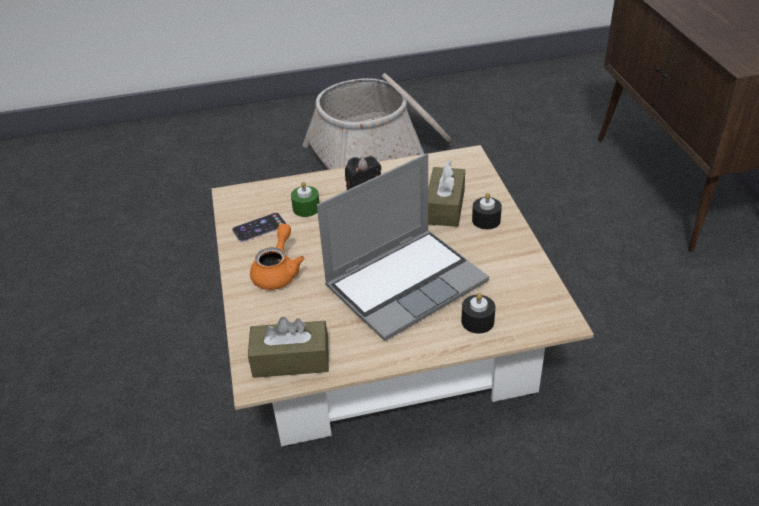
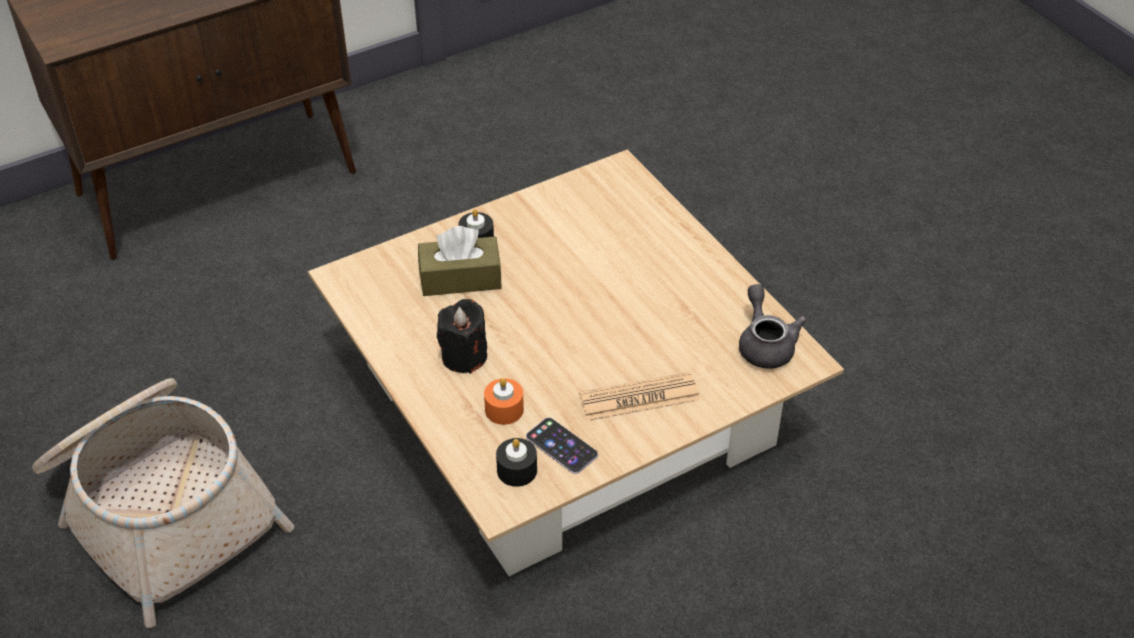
camera: 110 degrees left, 5 degrees up
brown tissue box [248,317,329,378] -> grey teapot [739,284,807,369]
orange teapot [250,224,305,290] -> newspaper [579,372,700,421]
green candle [291,181,320,217] -> orange candle [484,378,524,425]
laptop [317,154,489,341] -> none
black candle [461,293,495,334] -> black candle moved to [496,438,537,487]

